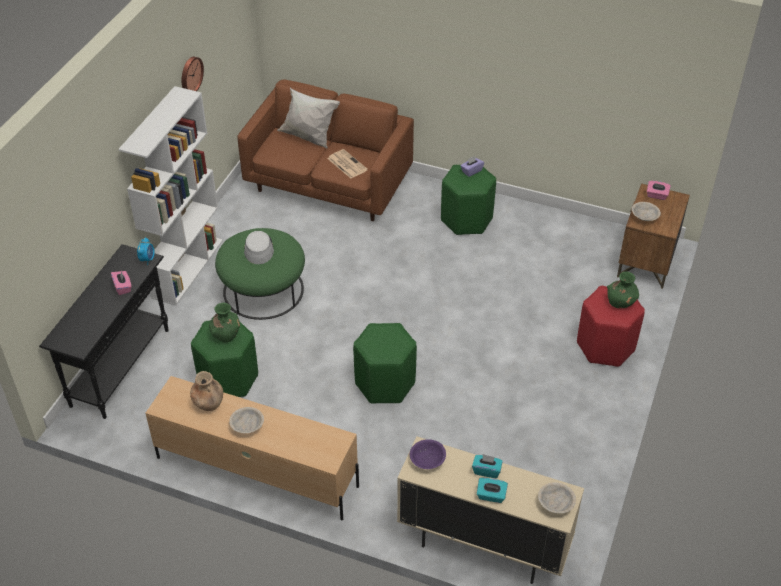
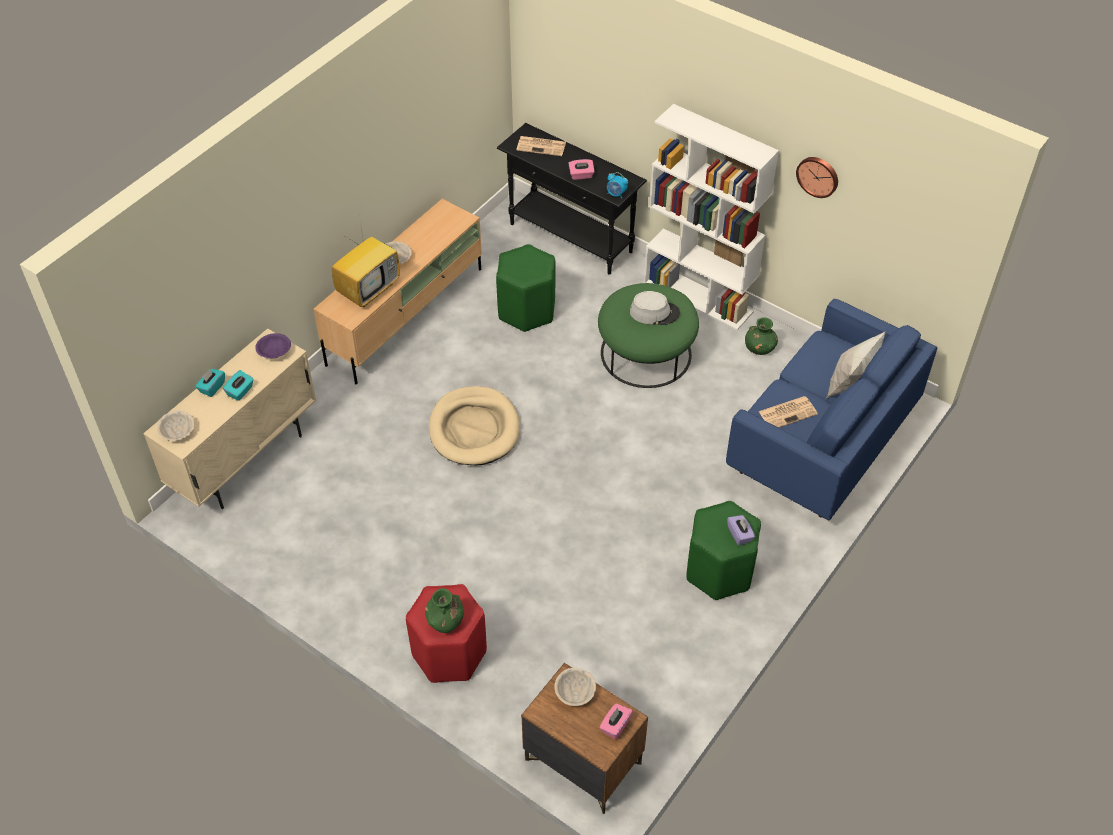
camera: 105 degrees right, 5 degrees up
brown vase [190,371,223,411] -> none
green vase [209,303,240,343] -> green vase moved to [745,318,778,355]
brown sofa [237,79,414,221] -> blue sofa [726,299,938,520]
green stool [353,323,417,404] -> beige dog bed [429,386,520,465]
none -> television [332,221,400,307]
none -> newspaper [516,136,566,156]

